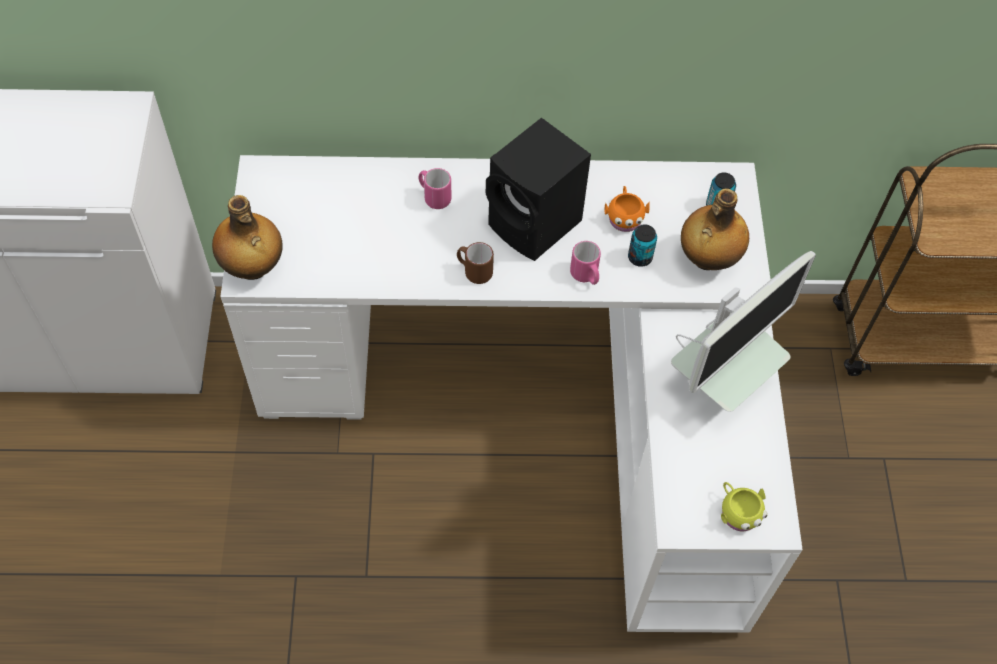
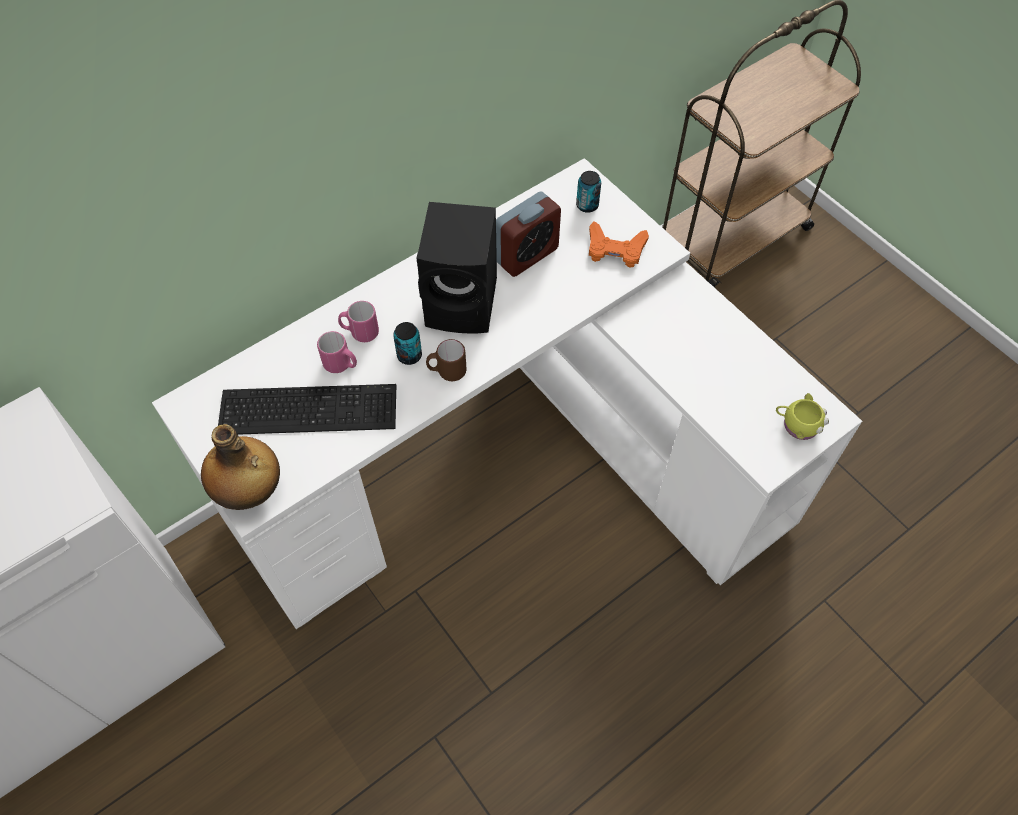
camera: 35 degrees left, 0 degrees up
pink mug [570,241,601,285] -> pink mug moved to [317,331,357,373]
orange mug [605,186,650,232] -> alarm clock [496,192,561,277]
can [628,224,657,267] -> can moved to [393,322,422,365]
monitor [671,251,816,412] -> none
bottle [681,188,749,270] -> orange game controller [589,221,649,268]
none -> keyboard [218,384,396,435]

